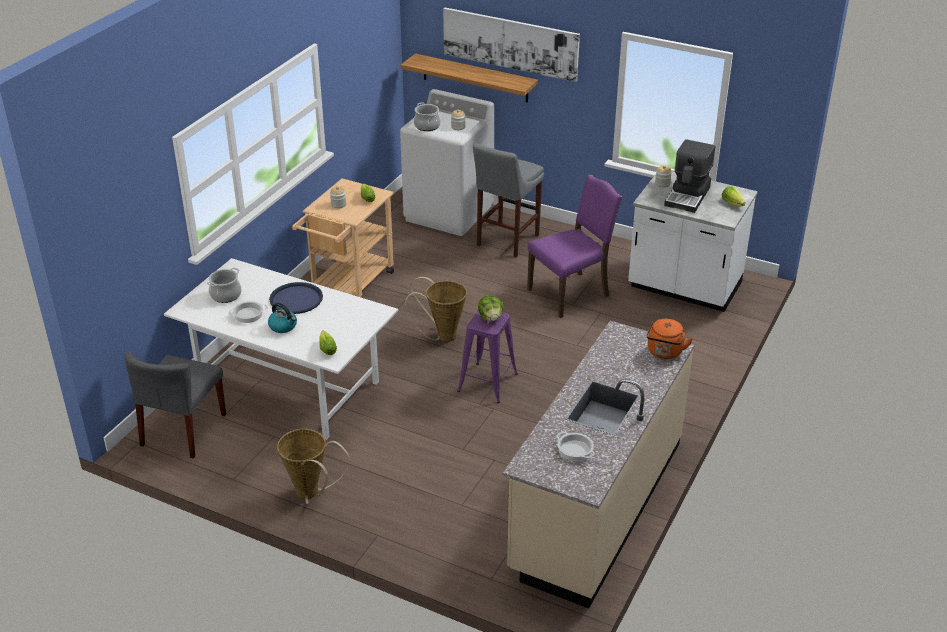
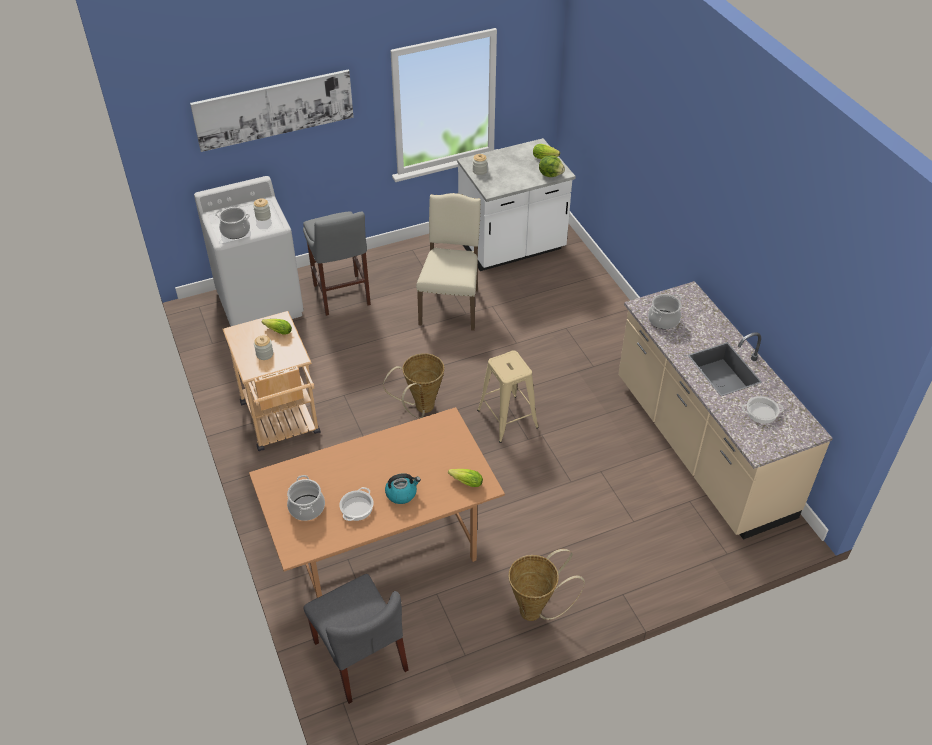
camera: 50 degrees left, 10 degrees up
white dining table [164,258,398,440] -> brown dining table [249,407,505,598]
blue tray [269,282,323,314] -> none
shelf [401,53,538,103] -> none
purple stool [457,311,518,403] -> beige stool [477,350,539,443]
lettuce [478,295,504,321] -> lettuce moved to [539,155,565,177]
purple chair [527,175,623,318] -> beige chair [416,193,481,331]
orange kettle [647,319,693,359] -> none
coffee machine [664,139,715,213] -> none
none -> cooking pot [648,294,682,329]

